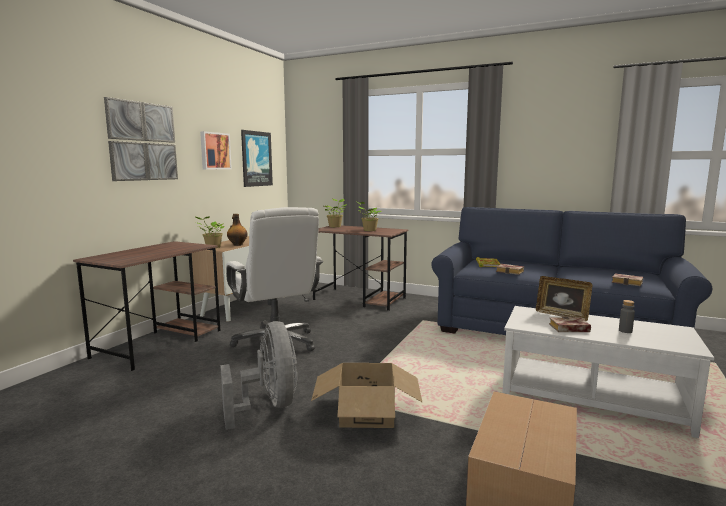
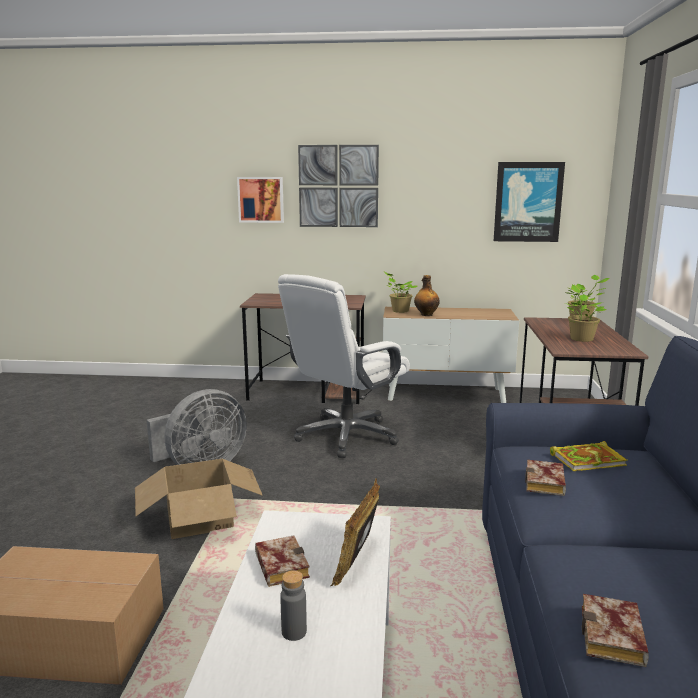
camera: 70 degrees right, 5 degrees up
picture [200,131,232,169] -> picture moved to [237,177,284,223]

